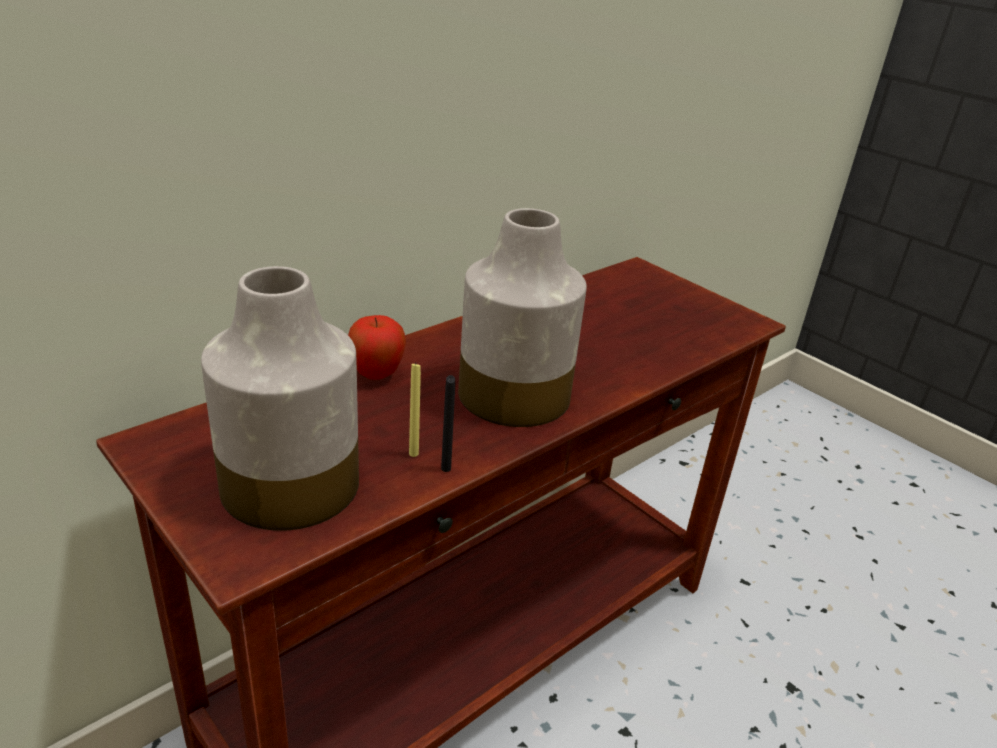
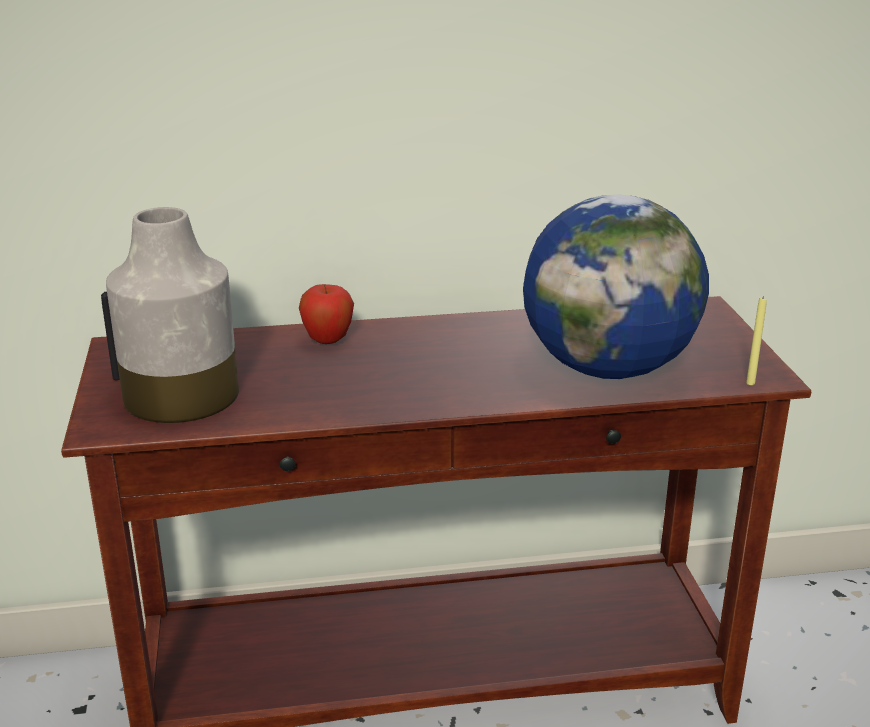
camera: 35 degrees right, 5 degrees down
yellow candle [409,364,421,457] -> yellow candle moved to [746,296,767,385]
black candle [441,375,455,472] -> black candle moved to [101,291,120,380]
beige vase [458,208,587,427] -> none
none -> globe [523,195,709,379]

